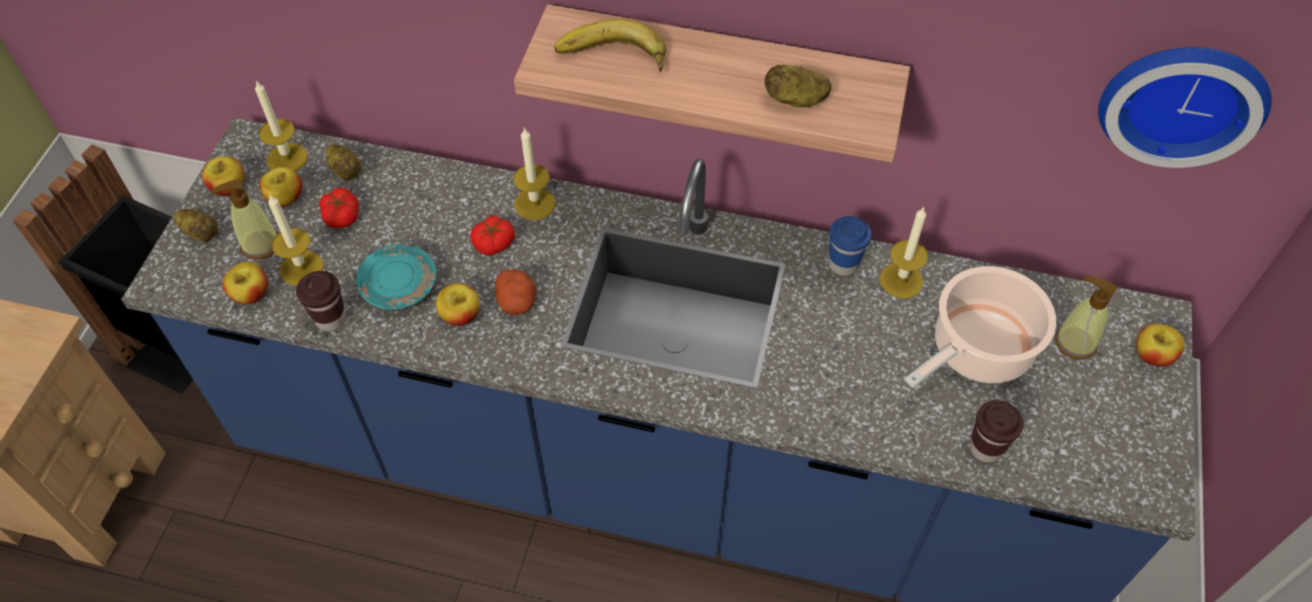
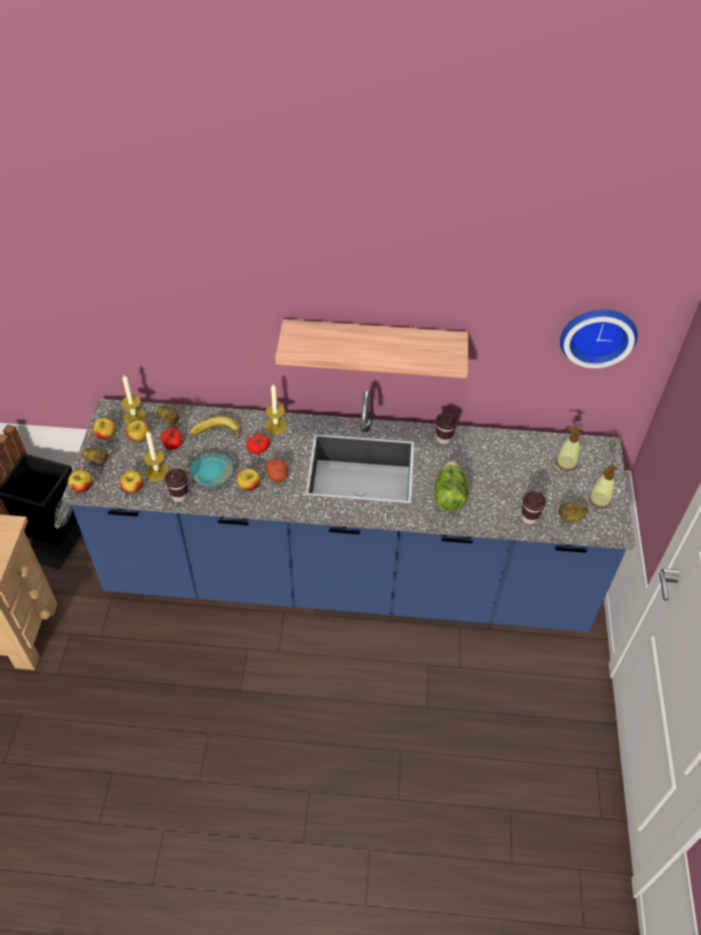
camera: 10 degrees left, 5 degrees down
soap dispenser [211,179,278,260] -> soap dispenser moved to [589,464,618,509]
banana [554,19,666,72] -> banana moved to [190,416,240,439]
potato [765,65,831,108] -> potato moved to [558,503,588,522]
blue cup [829,216,871,276] -> brown cup [436,412,457,444]
candle [880,206,928,298] -> none
cooking pot [904,266,1056,388] -> none
apple [1136,323,1185,367] -> apple moved to [68,470,92,492]
none -> lettuce [434,460,468,511]

